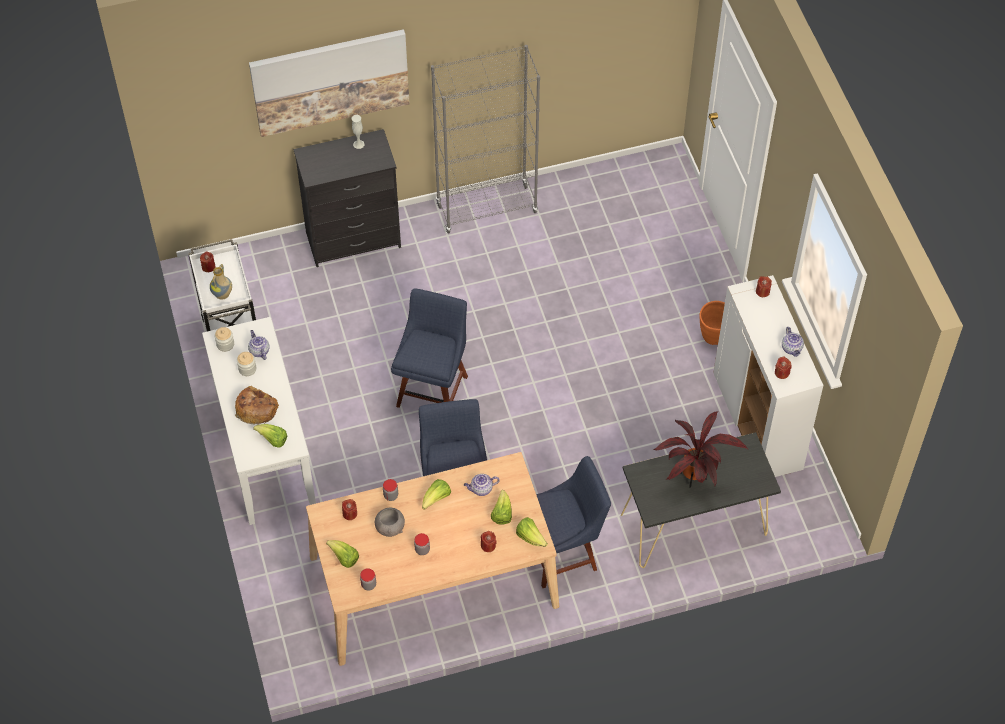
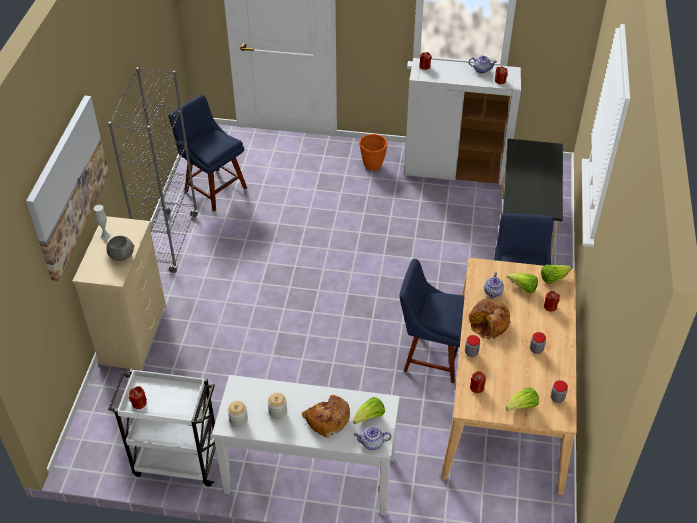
camera: 65 degrees left, 10 degrees down
vase [210,264,232,300] -> none
teapot [248,330,270,360] -> teapot moved to [354,427,391,450]
black dresser [293,129,401,267] -> beige dresser [72,216,166,370]
grey bowl [375,508,405,537] -> grey bowl moved to [106,236,135,261]
blue chair [391,288,468,408] -> blue chair moved to [168,95,247,211]
lettuce [422,479,451,510] -> bread [469,298,510,340]
potted plant [653,411,748,488] -> none

